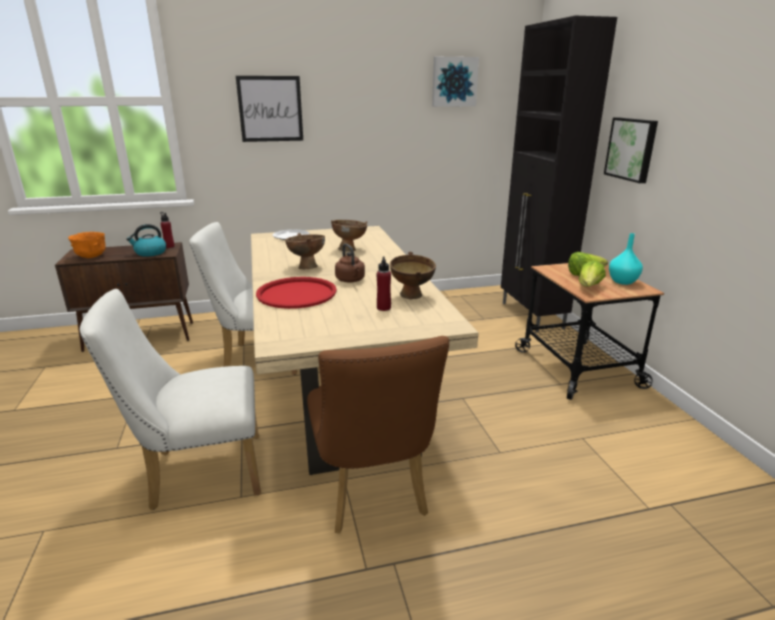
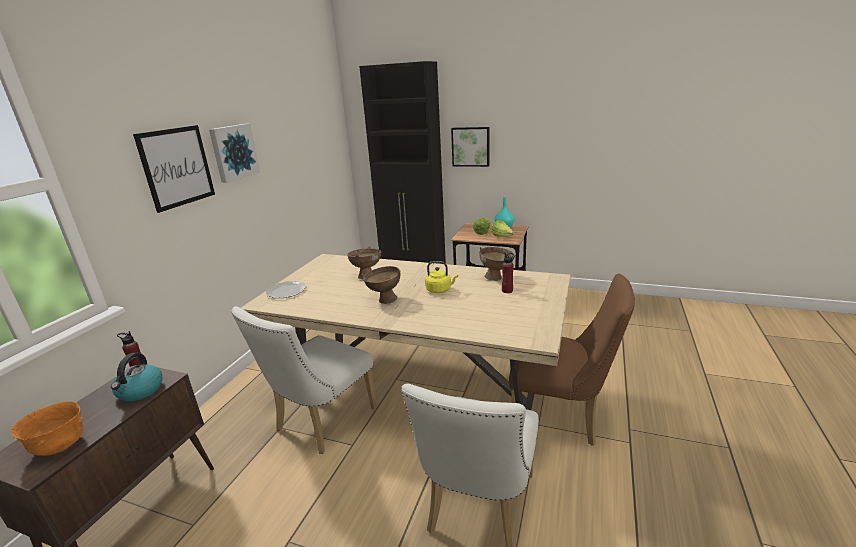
camera: 55 degrees left, 0 degrees up
red tray [256,277,337,309] -> none
brown kettle [335,243,365,282] -> yellow kettle [425,261,458,293]
picture [432,57,479,107] -> picture moved to [209,123,260,183]

